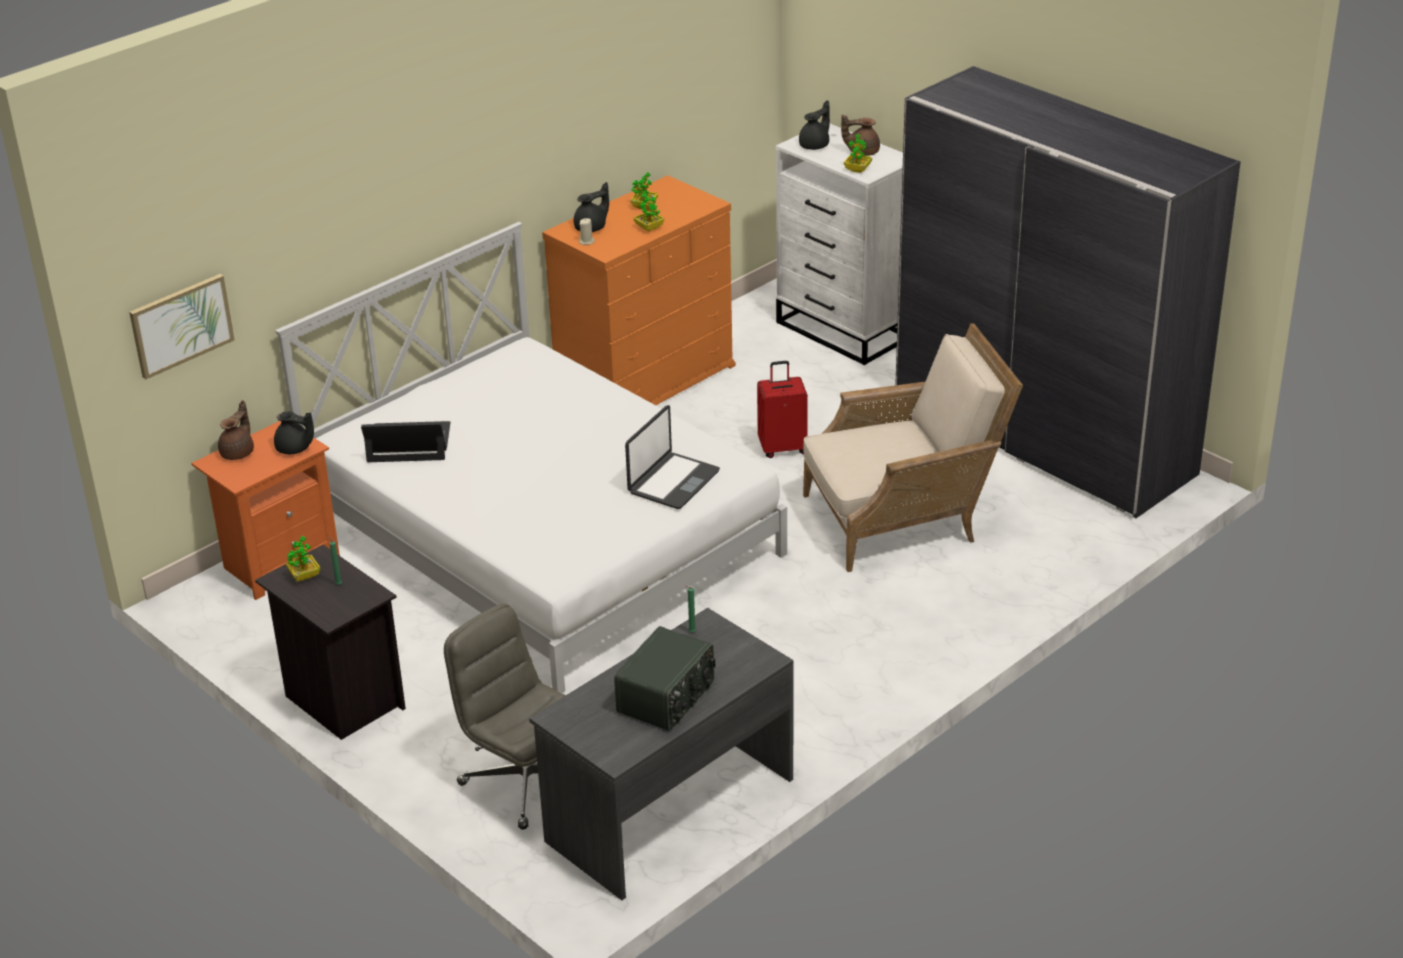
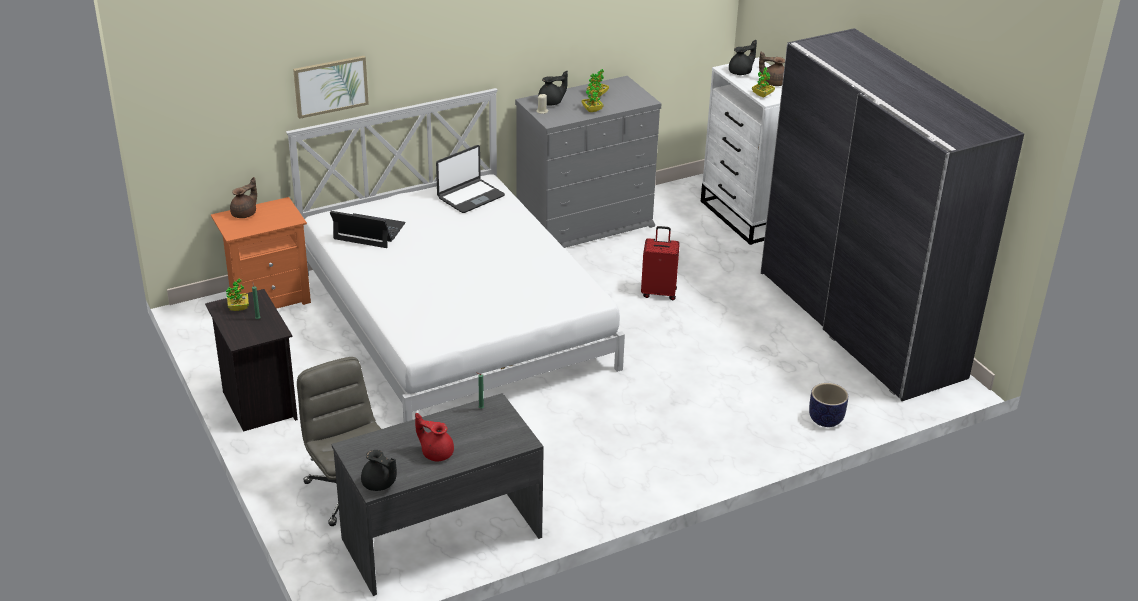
camera: 15 degrees right, 0 degrees up
picture [129,274,235,379] -> picture moved to [293,56,369,119]
black teapot [274,411,314,454] -> black teapot moved to [361,450,397,491]
orange dresser [542,175,736,405] -> grey dresser [515,76,662,248]
radio [614,626,715,731] -> red teapot [415,413,454,461]
laptop [625,405,720,509] -> laptop moved to [436,145,505,213]
beige armchair [803,323,1023,572] -> none
none -> planter [809,383,848,427]

